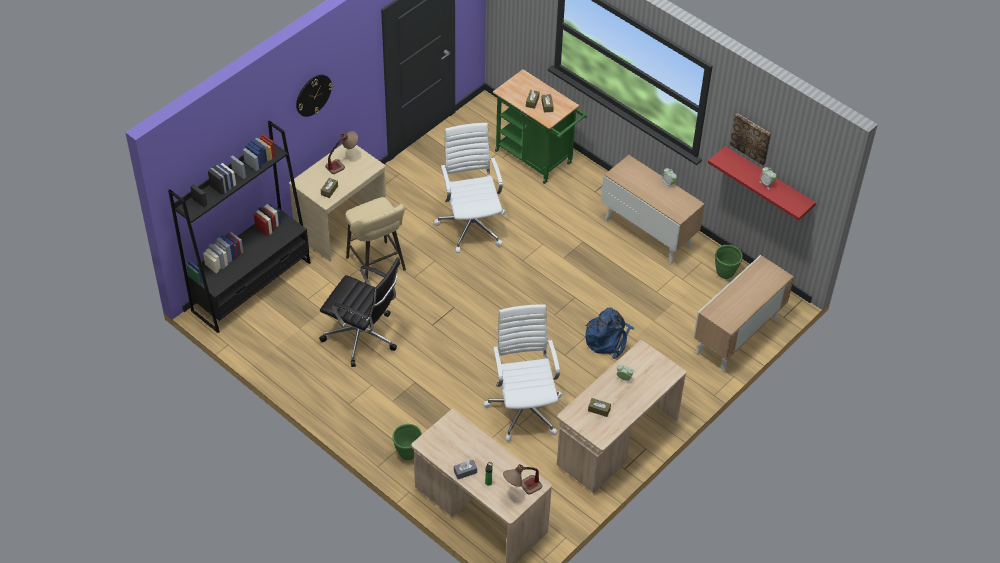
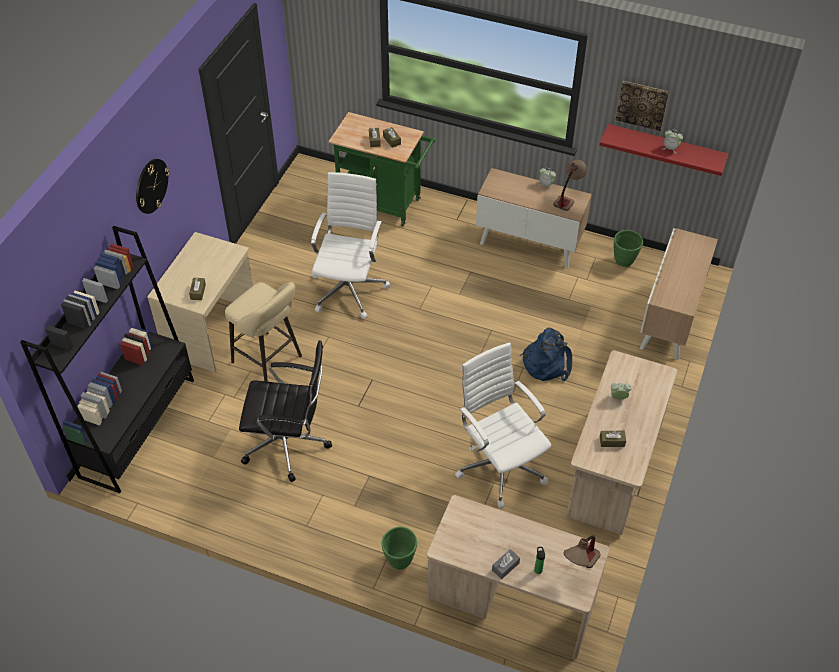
camera: 20 degrees left, 0 degrees up
table lamp [325,131,358,174] -> table lamp moved to [553,160,587,211]
white office chair [434,123,506,253] -> white office chair turned 45 degrees clockwise [311,172,391,319]

